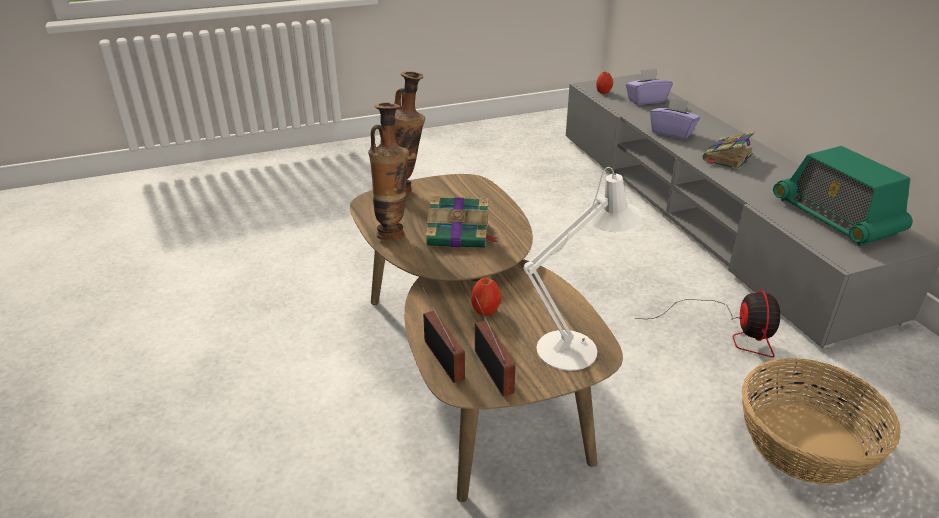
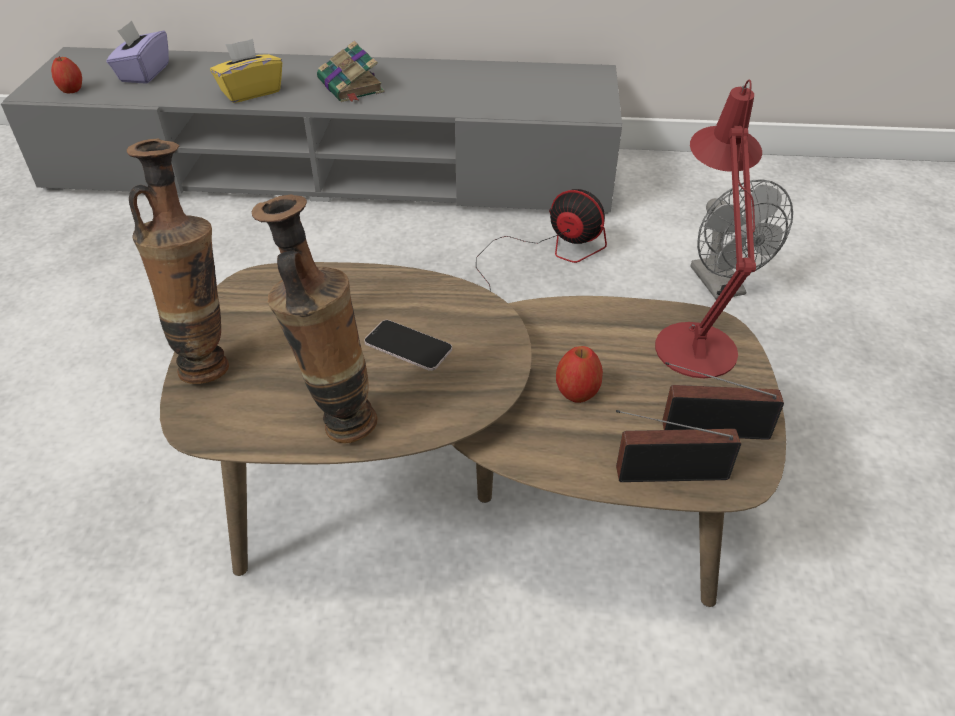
camera: 65 degrees left, 10 degrees up
book [426,196,498,248] -> phone [364,320,452,371]
white table lamp [523,167,642,371] -> red table lamp [655,80,762,378]
purple tissue box [650,97,700,140] -> yellow tissue box [210,39,282,103]
basket [742,358,901,485] -> grey fan [691,179,793,300]
radio [773,146,912,246] -> none

